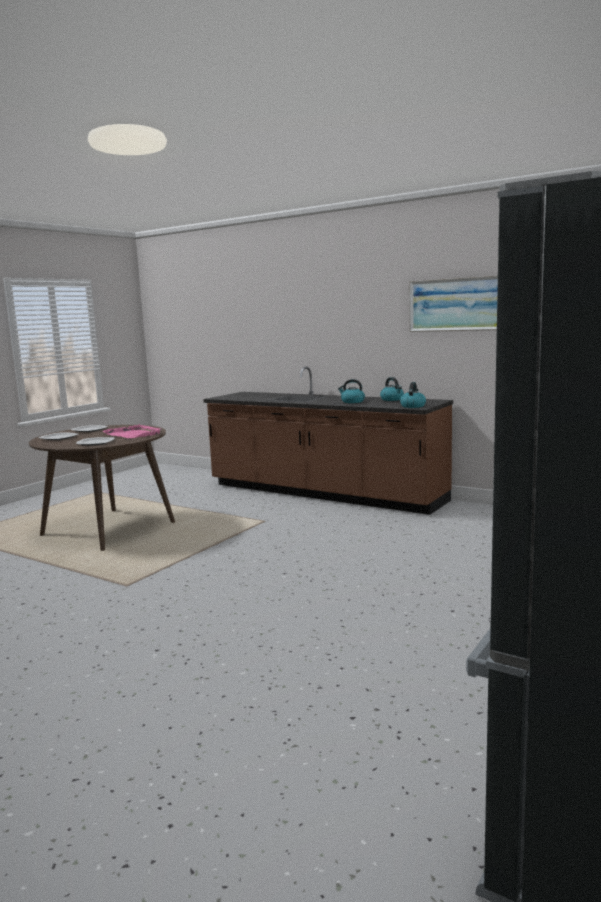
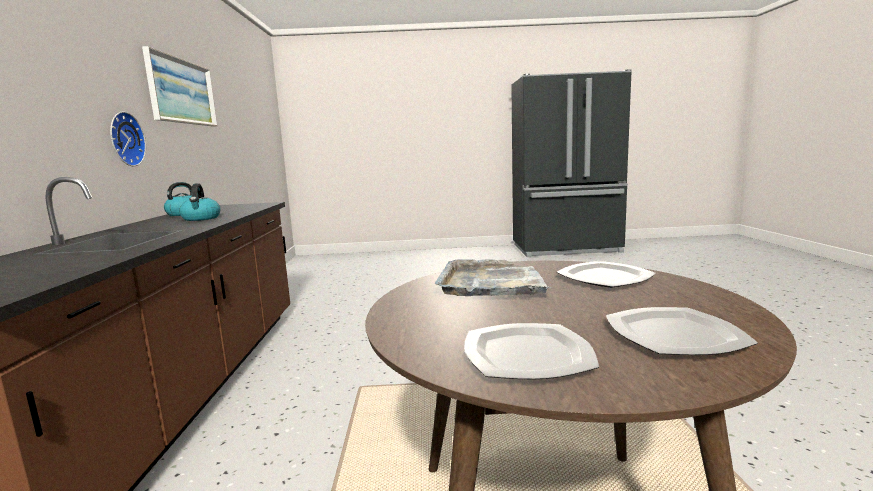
camera: 125 degrees left, 0 degrees up
pink tray [103,424,161,438] -> grey tray [435,259,551,296]
kettle [400,382,426,408] -> none
none -> wall clock [110,112,146,166]

